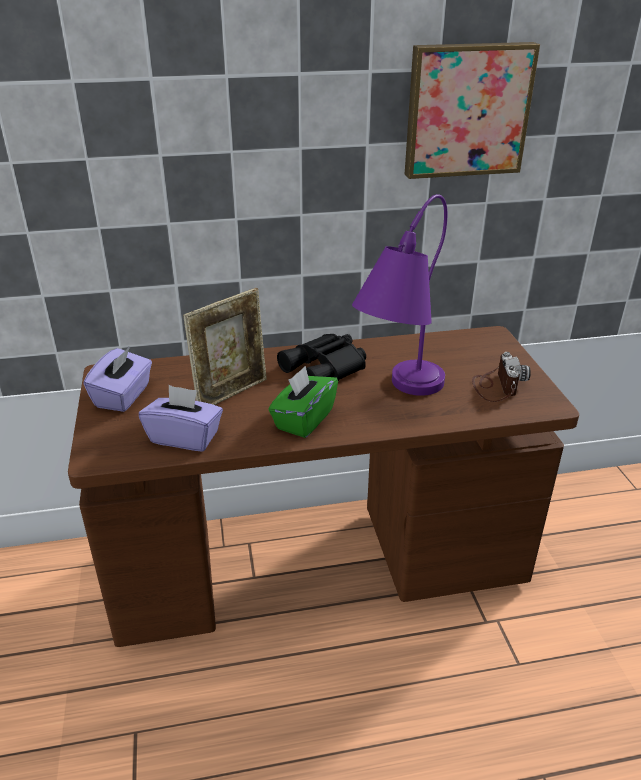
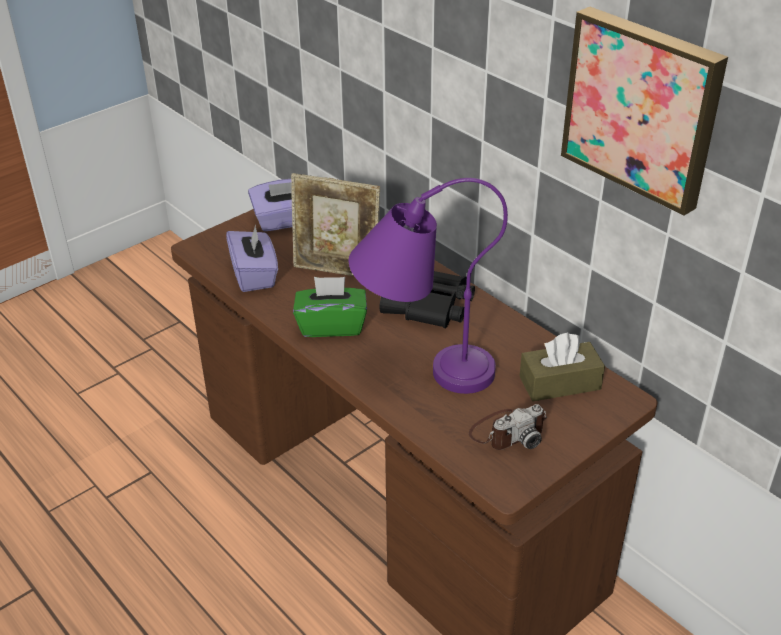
camera: 60 degrees right, 5 degrees up
none -> brown tissue box [519,332,605,401]

